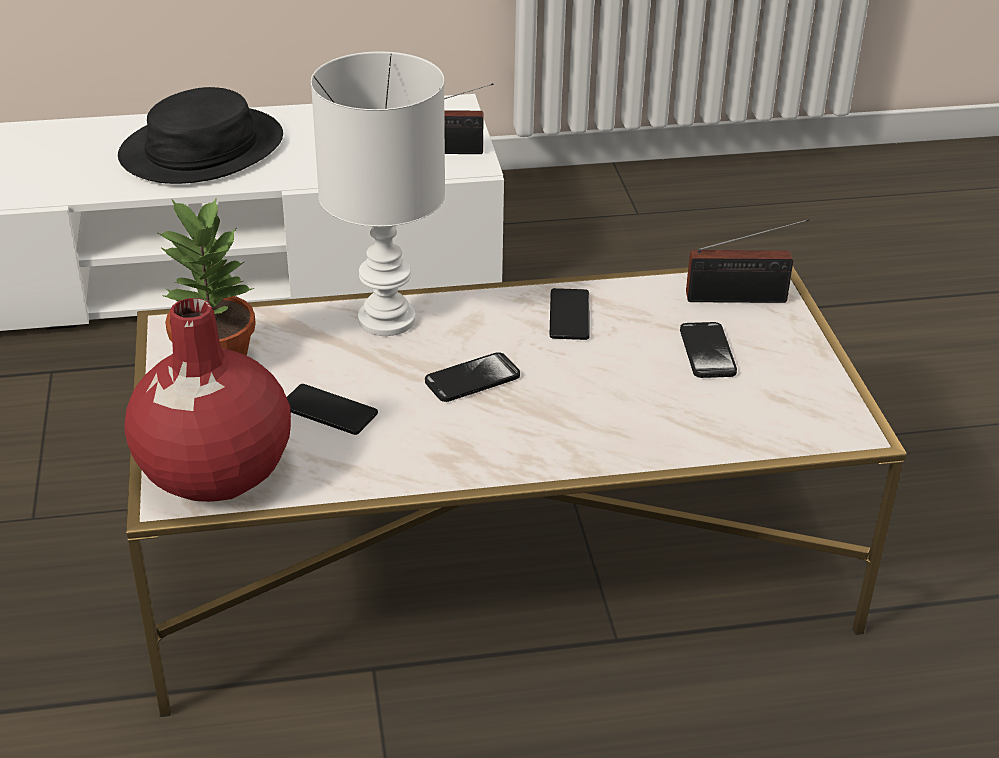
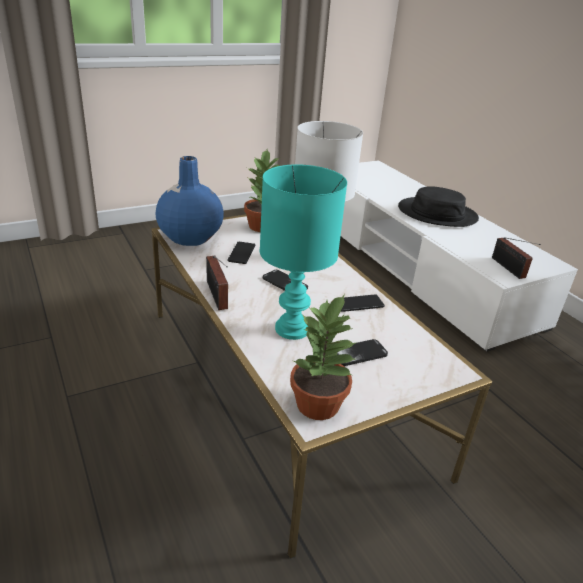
camera: 70 degrees right, 5 degrees down
red vase [125,298,291,502] -> blue vase [155,156,224,246]
radio [686,219,809,303] -> radio moved to [206,255,228,310]
none -> turquoise table lamp [260,164,347,340]
none -> potted plant [290,294,355,420]

